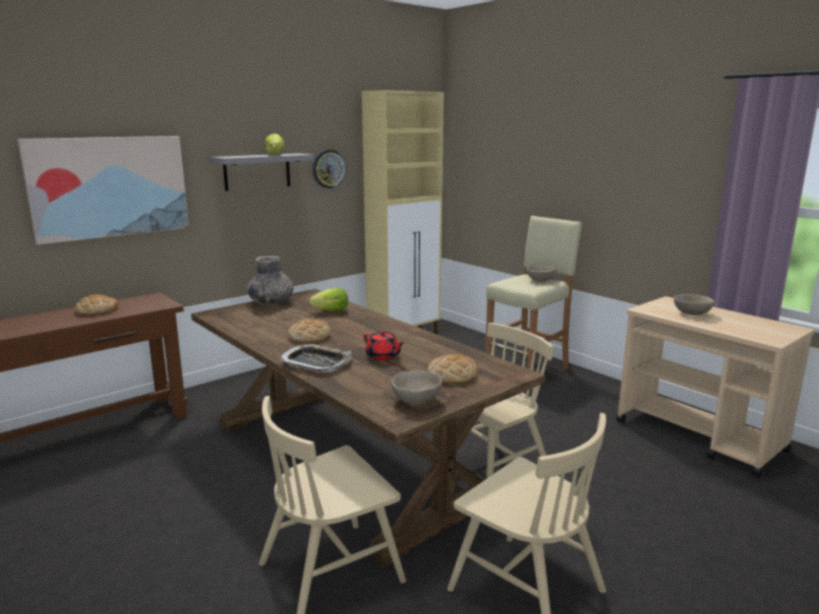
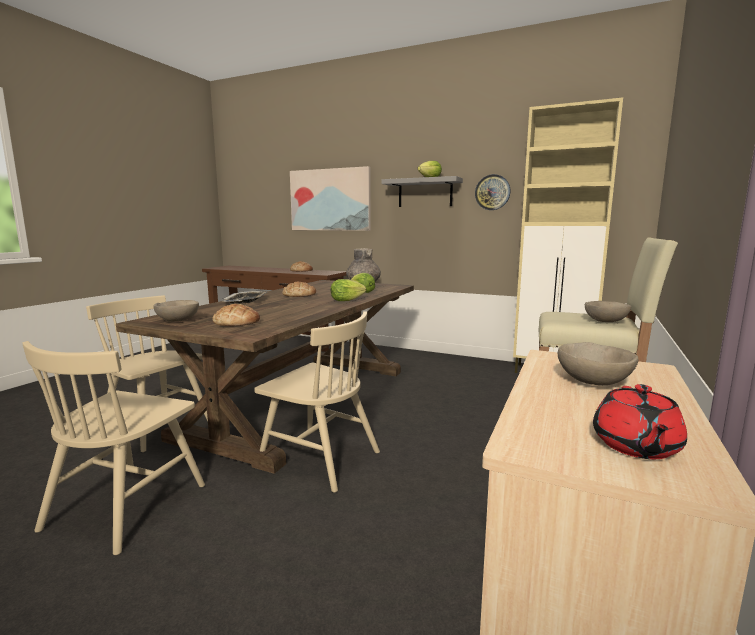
camera: 65 degrees right, 5 degrees down
red teapot [363,330,404,360] -> red teapot moved to [593,384,687,459]
none -> lettuce [331,279,366,301]

